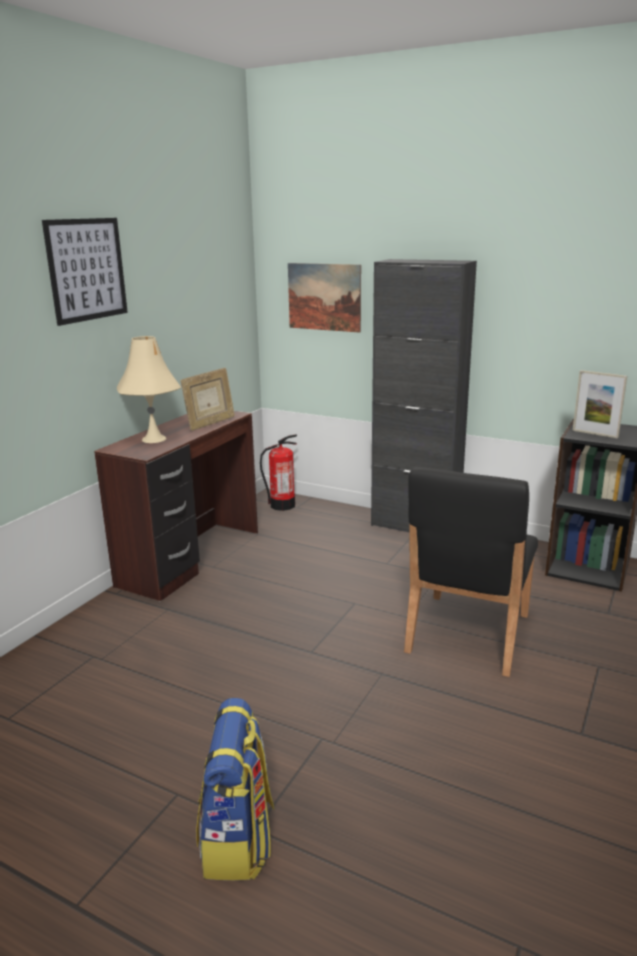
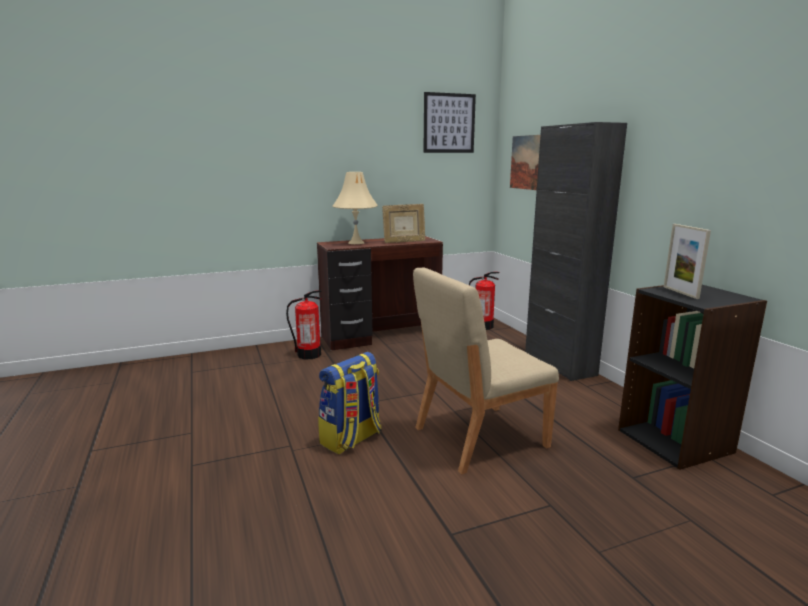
camera: 40 degrees right, 5 degrees down
picture [42,218,128,326] -> picture moved to [423,92,476,153]
backpack [196,698,275,880] -> backpack moved to [318,352,381,454]
black chair [404,467,538,677] -> beige chair [413,268,559,474]
none -> fire extinguisher [286,290,322,359]

